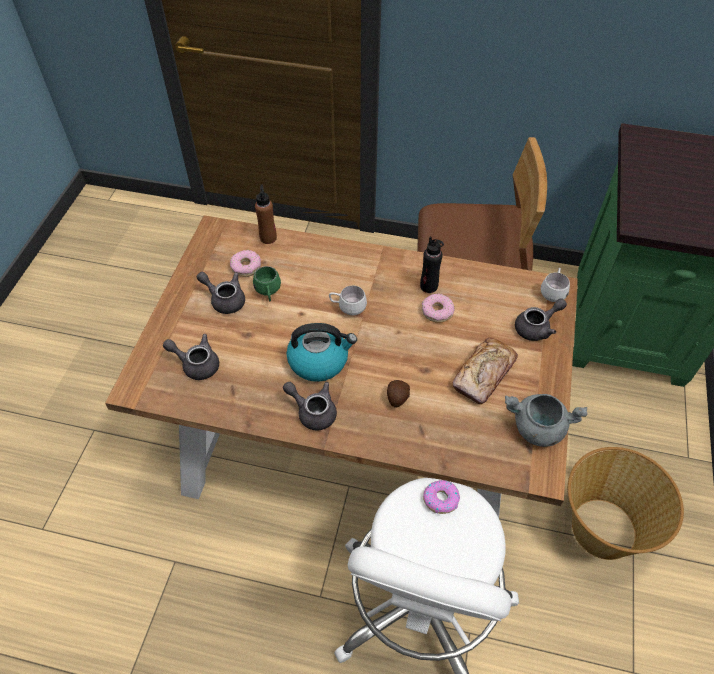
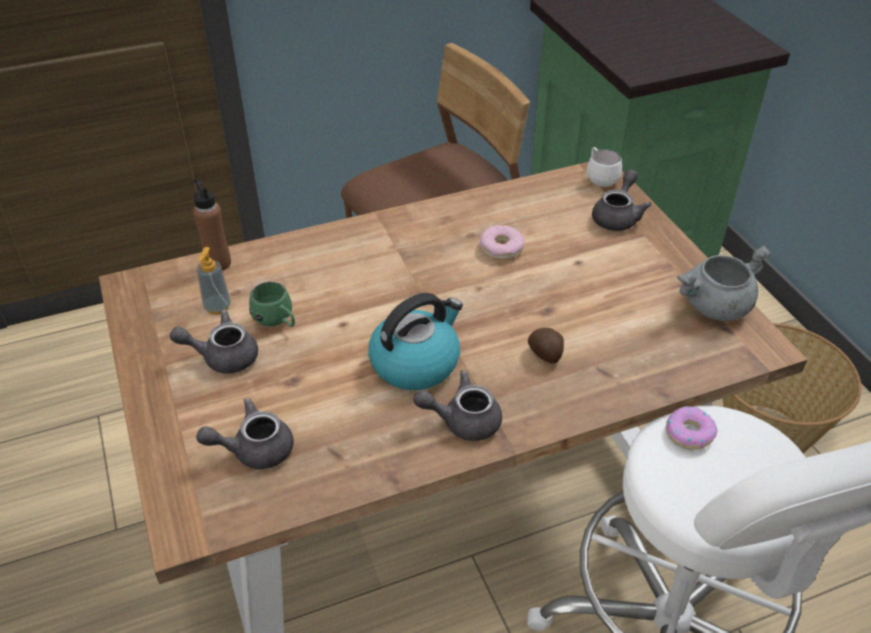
camera: 35 degrees left, 10 degrees down
donut [230,250,261,277] -> soap dispenser [197,247,231,315]
white mug [329,285,367,315] -> none
black bottle [420,236,444,293] -> none
bread [453,338,518,404] -> none

